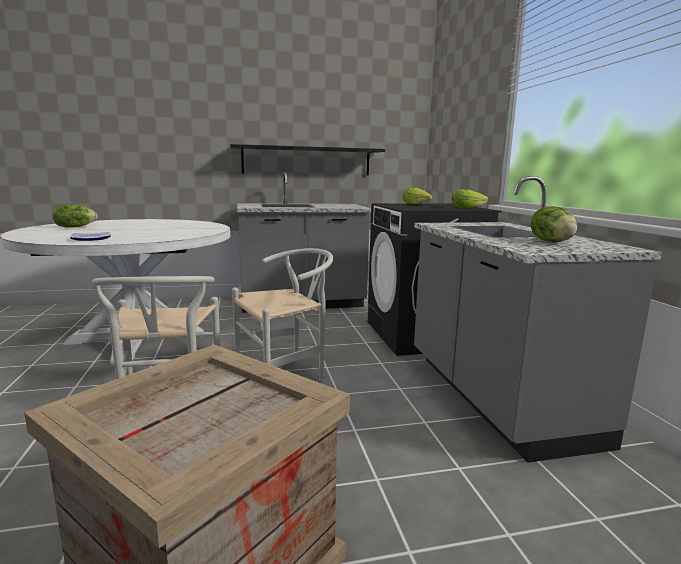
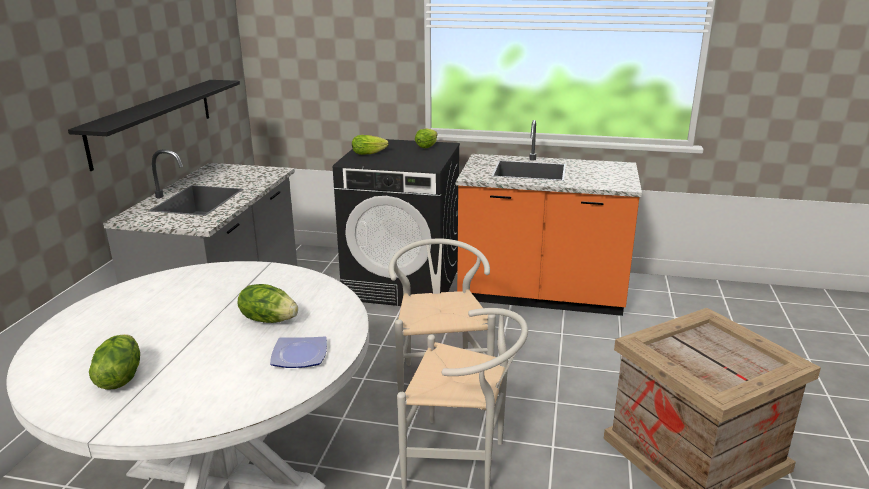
camera: 65 degrees left, 10 degrees up
grey counter [414,176,662,463] -> orange counter [456,120,642,316]
lettuce [531,206,577,242] -> lettuce moved to [237,284,298,323]

